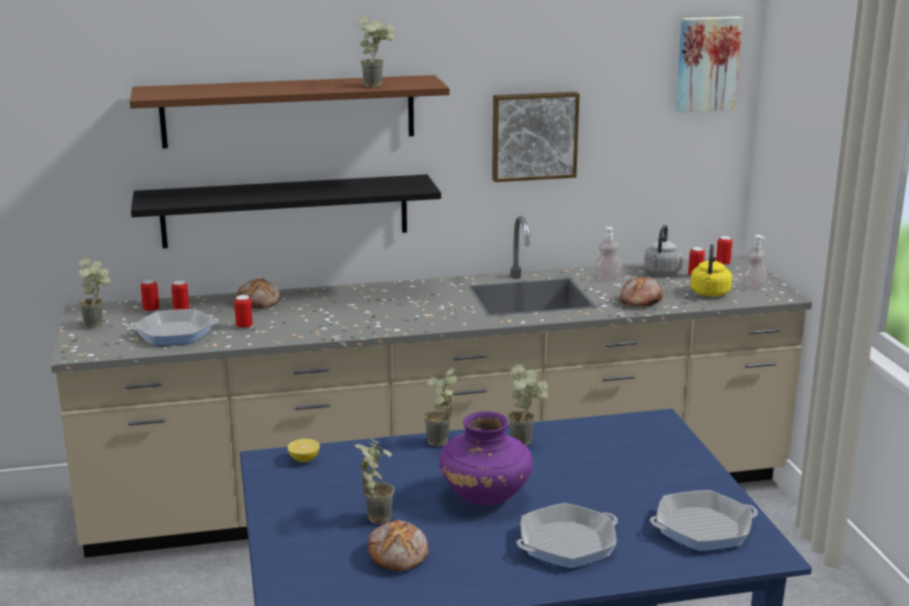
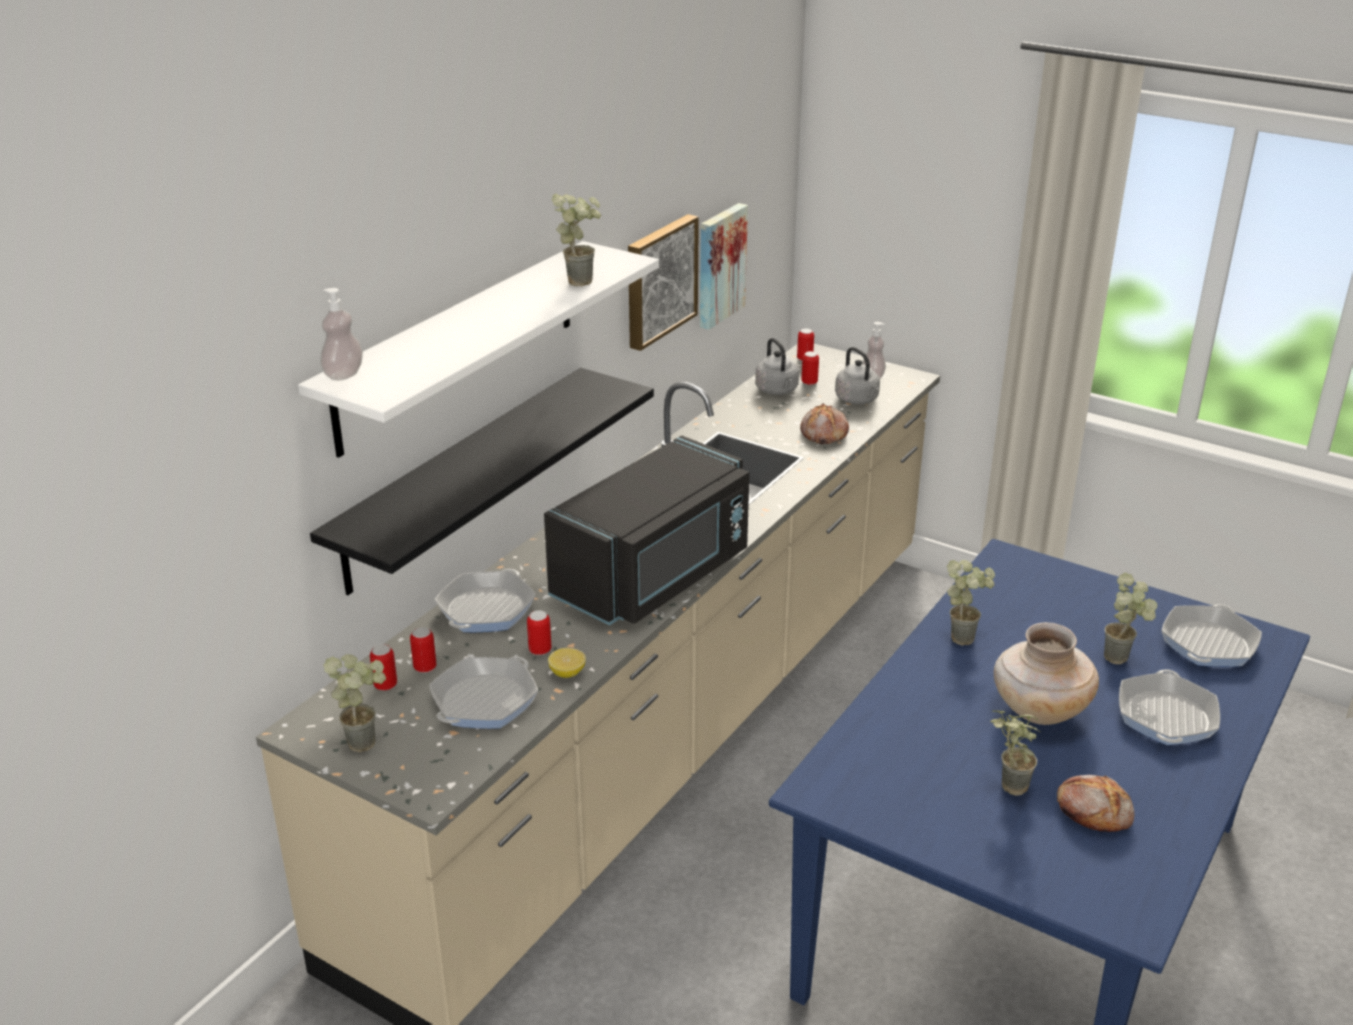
camera: 45 degrees left, 10 degrees up
brown shelf [130,75,450,148] -> white shelf [298,241,659,458]
bread [237,278,280,308] -> frying pan [434,569,536,632]
lemon [288,439,320,462] -> lemon moved to [548,648,586,678]
potted plant [424,367,458,446] -> potted plant moved to [1104,573,1157,664]
purple vase [439,411,533,506] -> beige vase [994,622,1099,725]
soap dispenser [593,227,622,280] -> soap dispenser moved to [320,288,363,381]
picture [675,16,743,112] -> picture moved to [700,203,748,330]
yellow kettle [690,244,732,297] -> grey kettle [835,347,880,405]
none -> black microwave [544,436,749,626]

